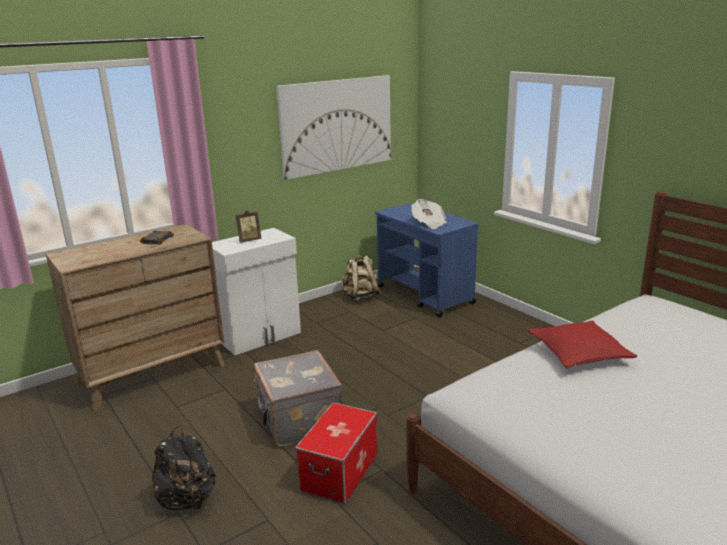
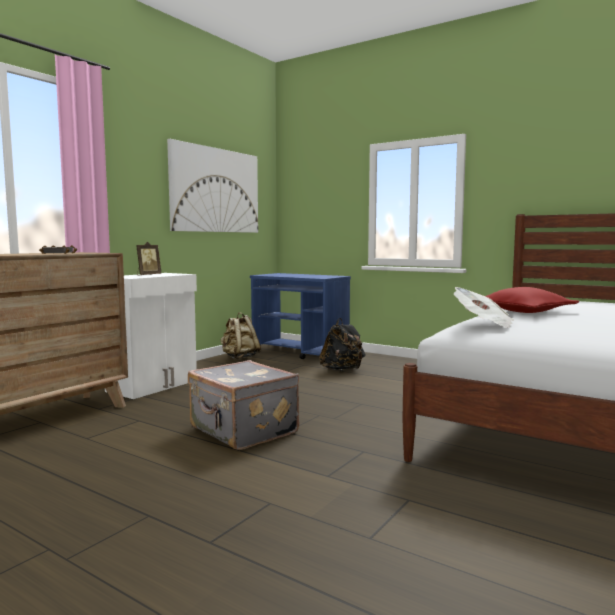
camera: 20 degrees left, 15 degrees down
black backpack [149,426,216,511] -> black backpack moved to [319,318,366,371]
storage box [295,402,377,504] -> none
newspaper [411,199,447,229] -> newspaper moved to [453,287,514,328]

